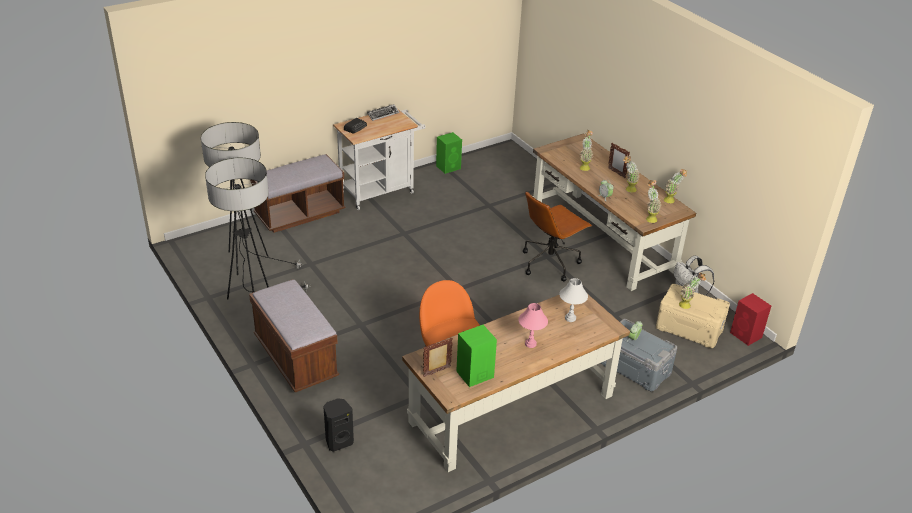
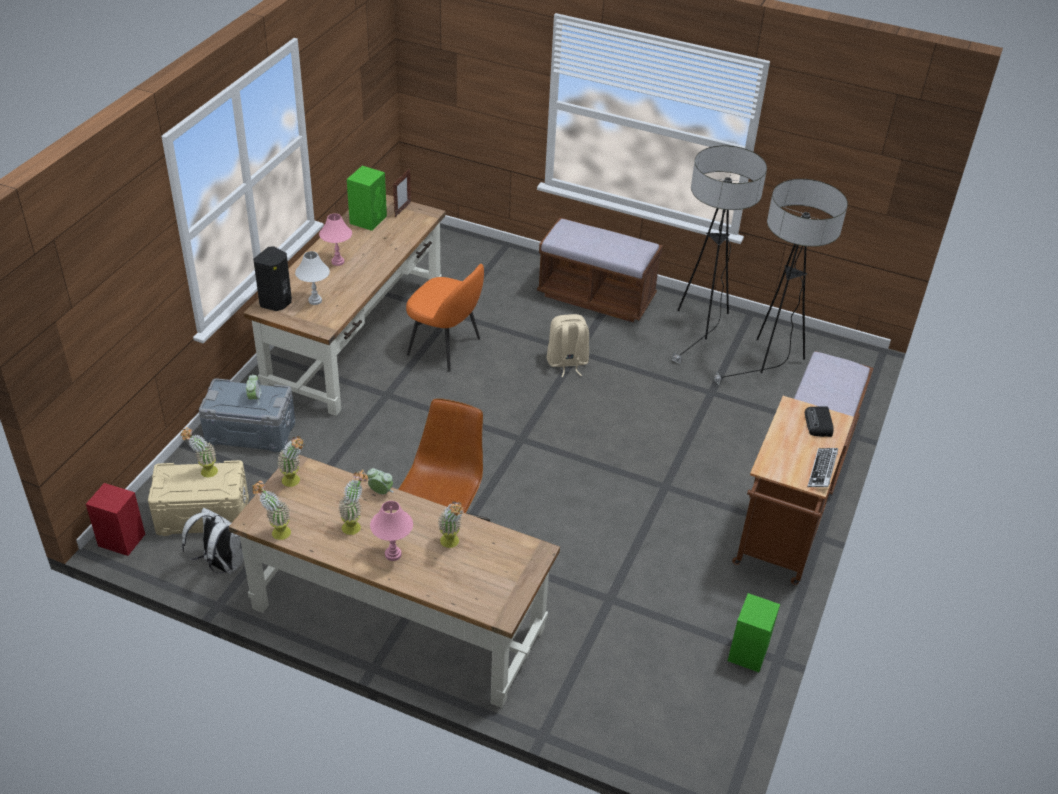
camera: 145 degrees right, 5 degrees up
black speaker [323,398,354,452] -> black speaker moved to [253,246,292,311]
white cart [333,109,426,210] -> brown cart [732,396,854,585]
picture frame [608,143,630,178] -> pink table lamp [370,501,413,561]
none -> beige backpack [546,314,589,377]

